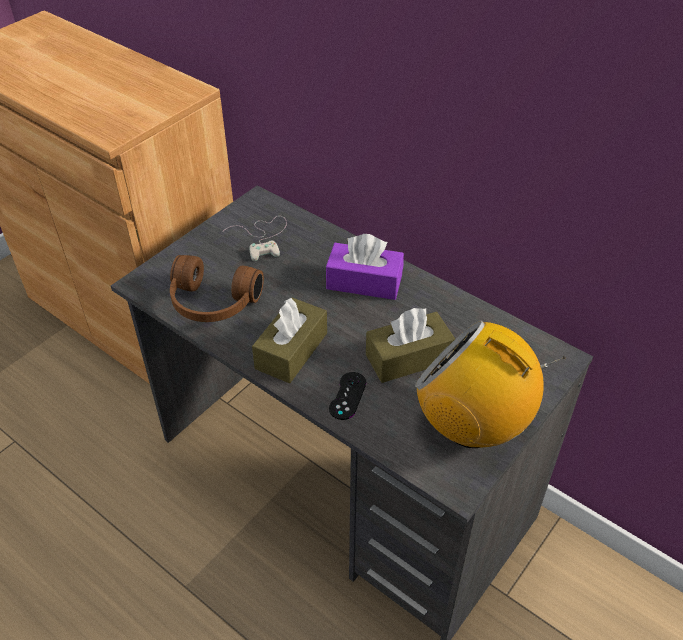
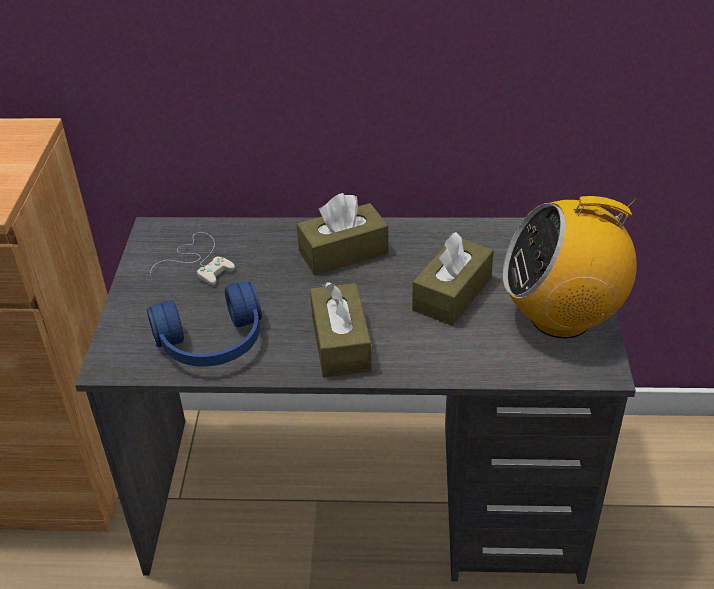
camera: 35 degrees left, 5 degrees down
brown headphones [170,255,264,322] -> blue headphones [147,281,262,367]
purple tissue box [326,234,404,300] -> brown tissue box [297,193,389,275]
black game controller [329,372,366,420] -> none

